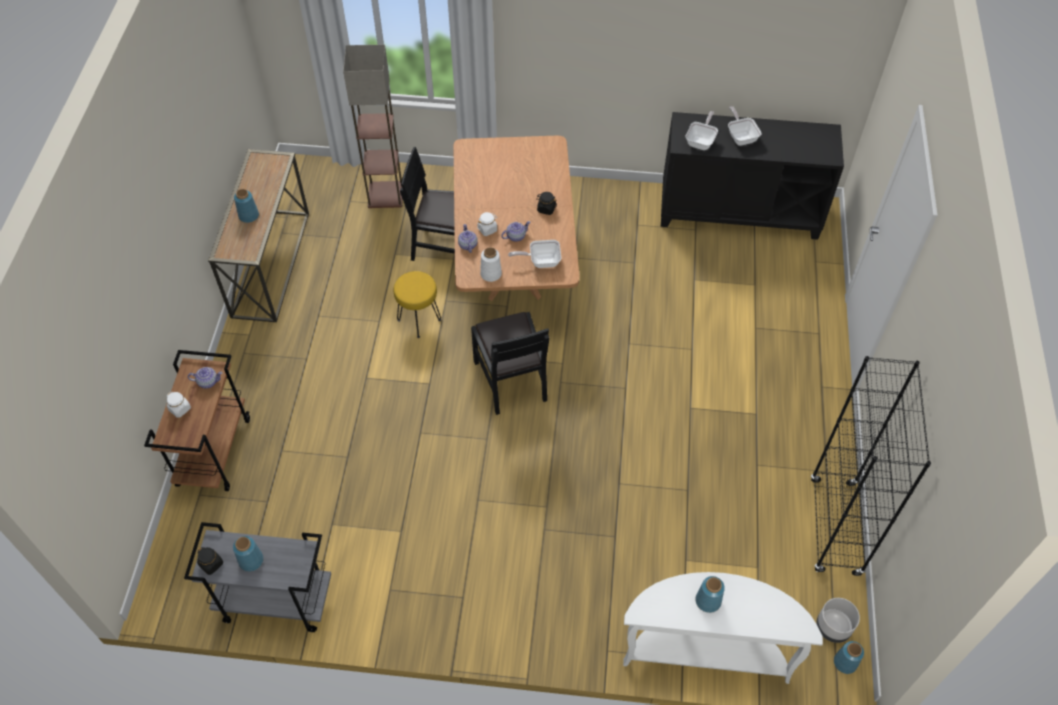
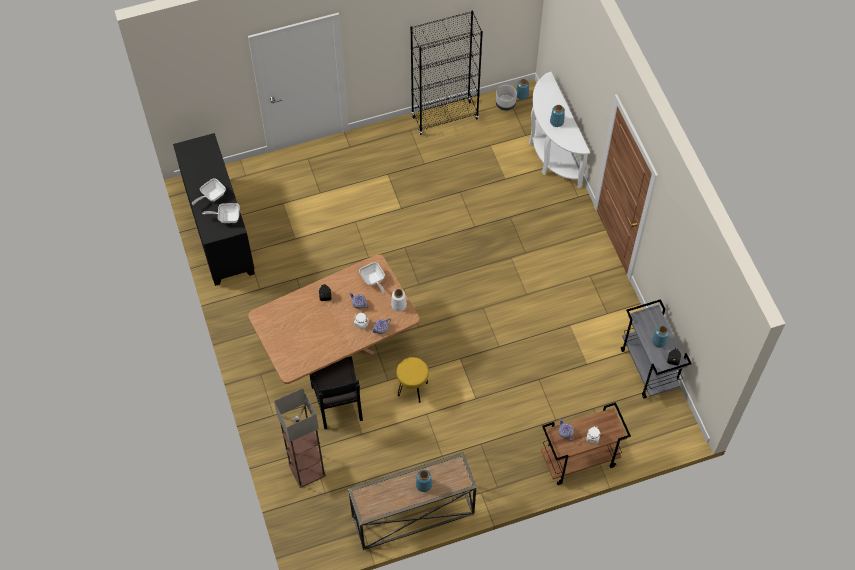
camera: 115 degrees left, 5 degrees up
black chair [471,312,549,415] -> none

